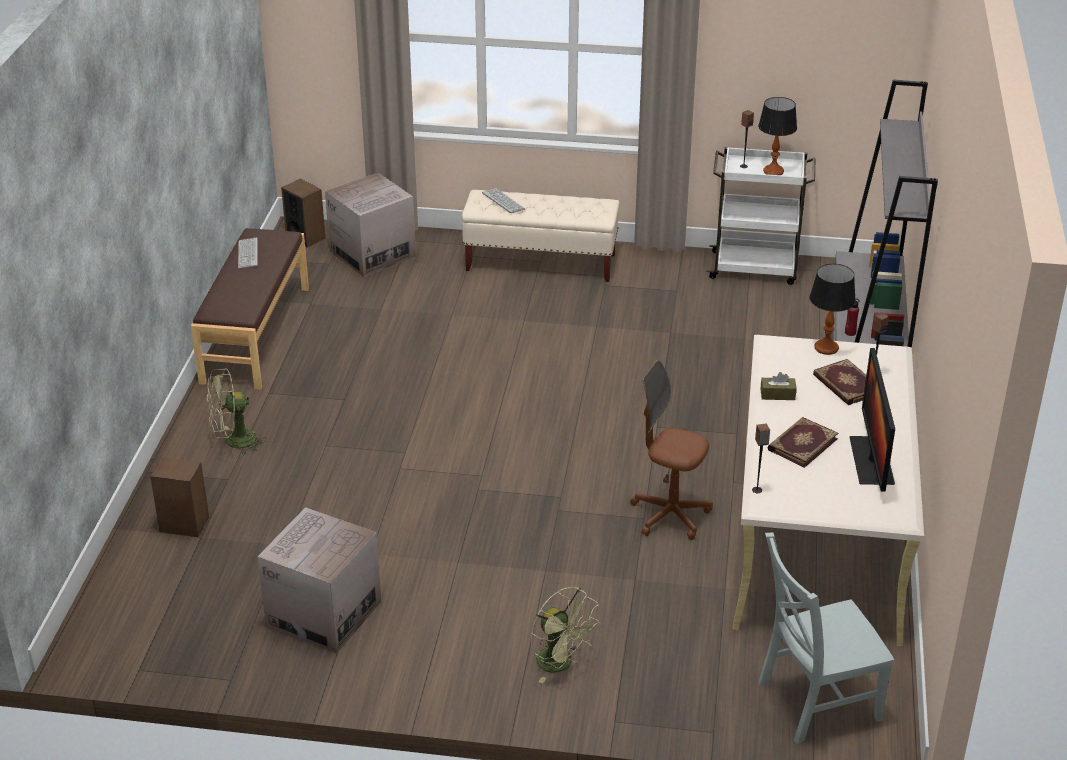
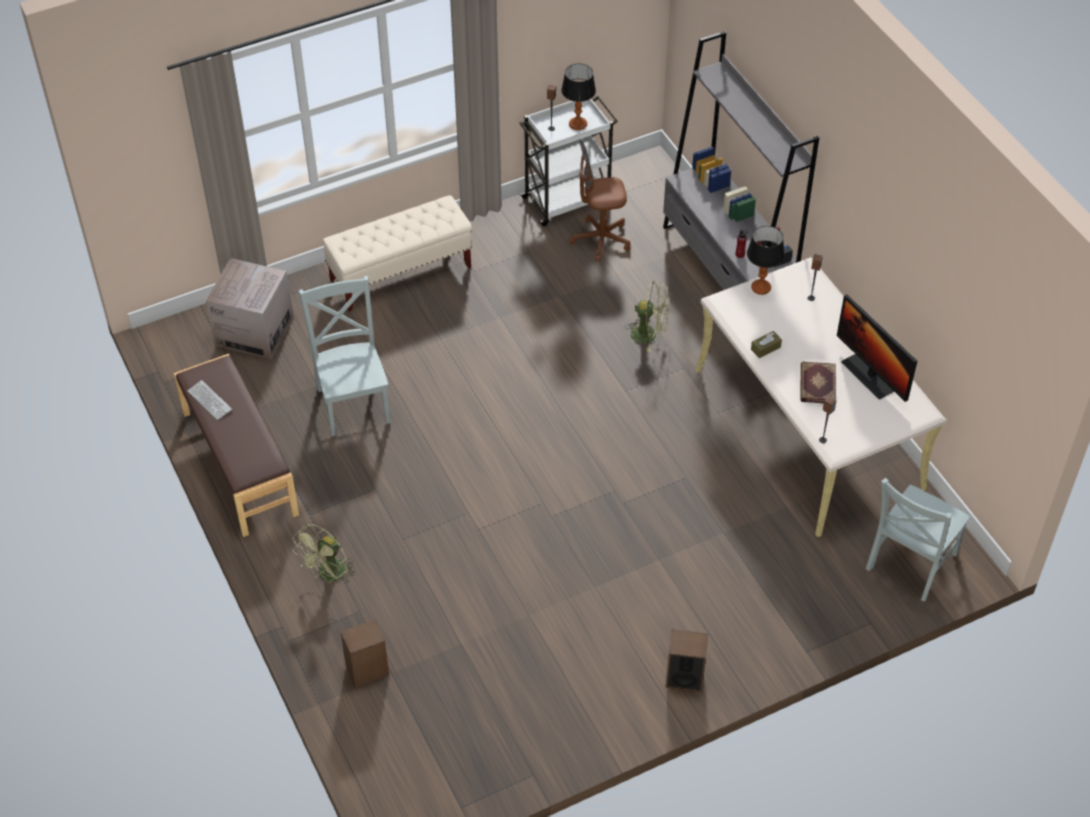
camera: 35 degrees left, 15 degrees up
cardboard box [257,507,381,654] -> none
speaker [281,179,325,247] -> speaker moved to [666,630,708,692]
keyboard [482,188,525,213] -> none
green fan [531,587,601,683] -> green fan moved to [625,281,669,352]
brown office chair [630,360,713,540] -> brown office chair moved to [569,139,630,262]
book [813,359,866,405] -> none
none -> grey chair [298,276,391,437]

